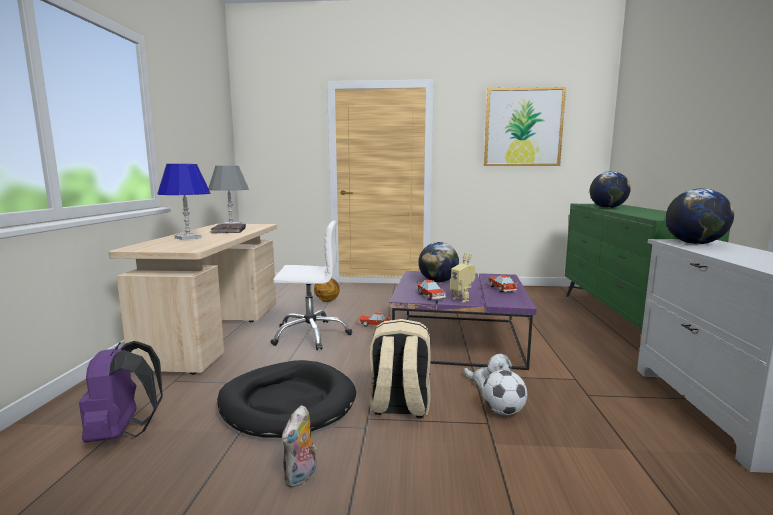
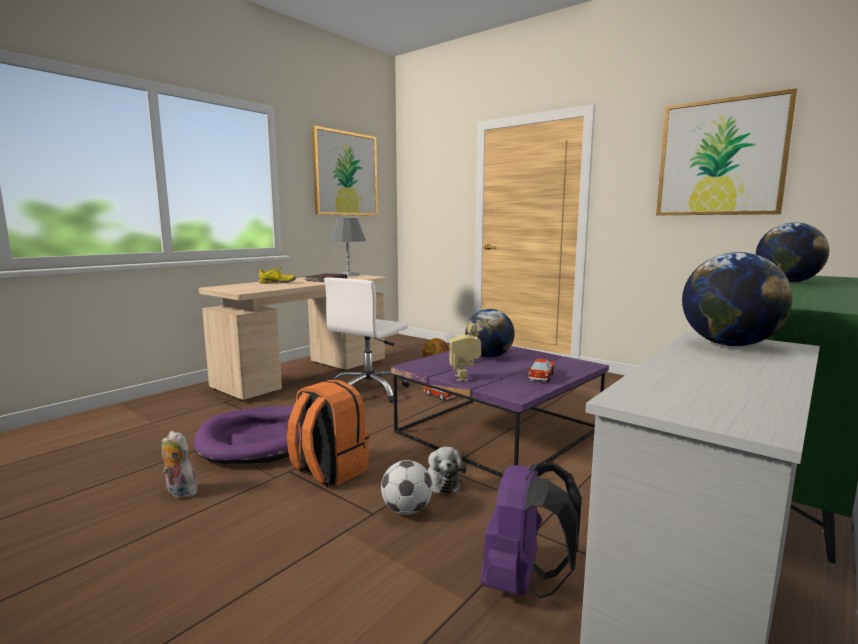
camera: 35 degrees right, 0 degrees up
purple backpack [79,341,163,443] -> purple backpack moved to [481,463,582,598]
blue table lamp [158,164,211,240] -> yellow shoe [259,267,296,284]
black dog bed [217,360,356,438] -> purple dog bed [193,406,300,464]
white office chair [271,221,352,350] -> white office chair turned 90 degrees clockwise [324,278,410,403]
plush toy [282,405,317,488] -> plush toy turned 60 degrees clockwise [161,431,198,499]
beige backpack [370,319,431,419] -> orange backpack [287,380,369,487]
toy car [417,280,446,300] -> none
none -> picture [312,125,378,216]

